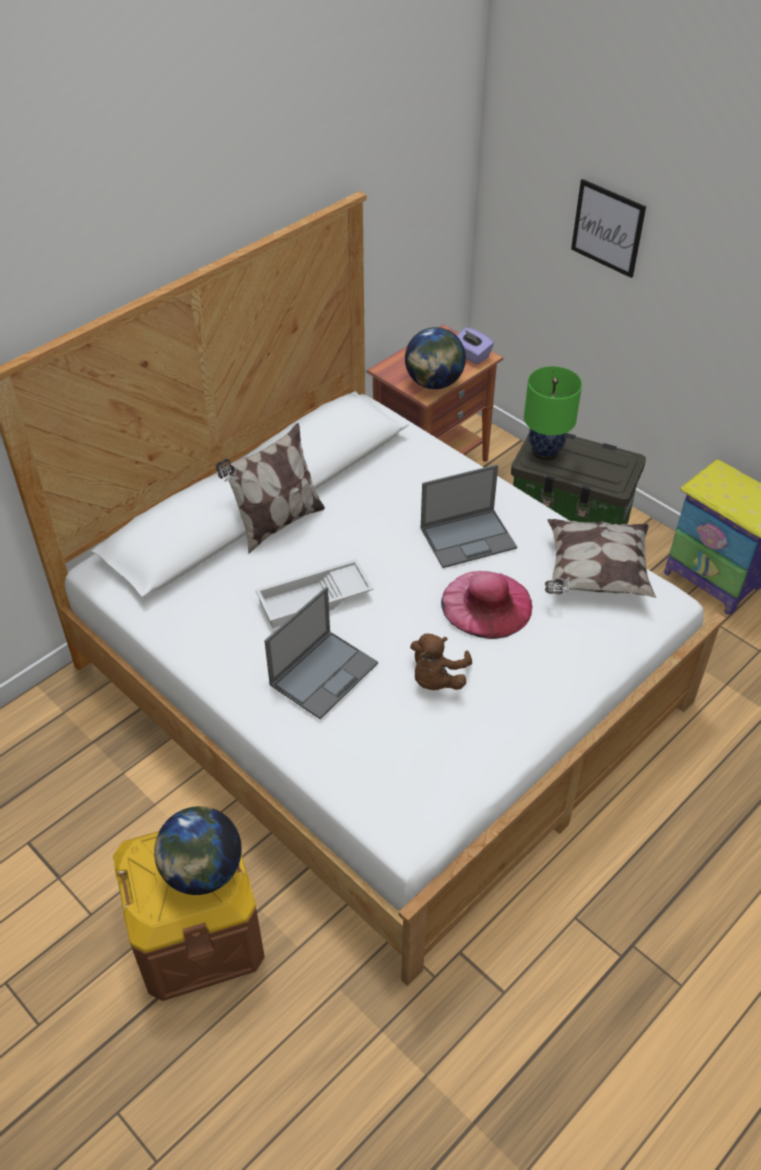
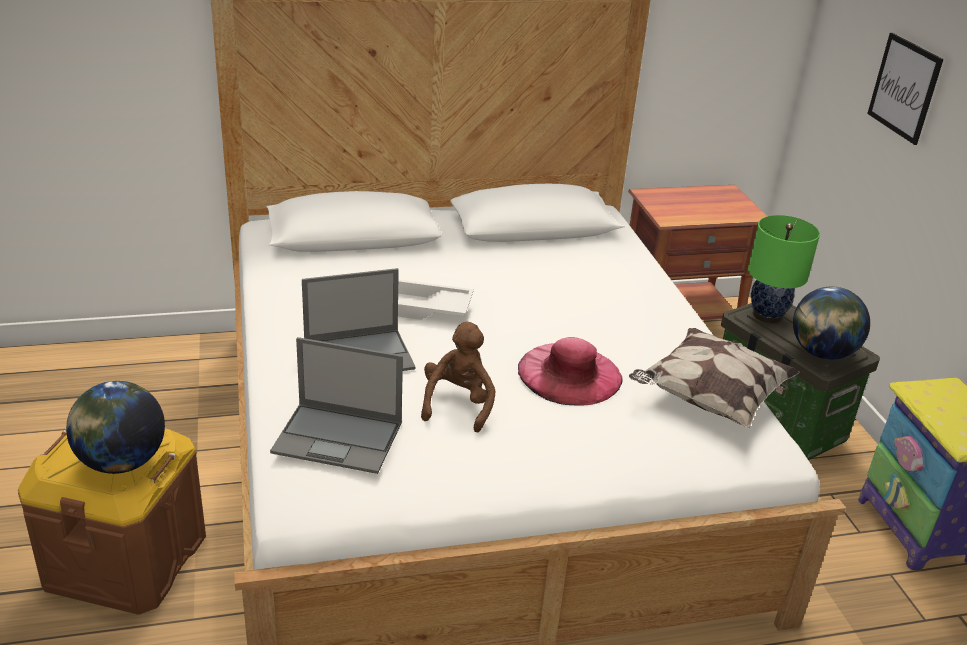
camera: 30 degrees right, 15 degrees down
pillow [216,423,325,554] -> none
globe [405,327,466,389] -> globe moved to [793,287,870,360]
brown plush toy [410,633,472,690] -> brown plush toy turned 135 degrees clockwise [421,322,496,433]
laptop [420,464,517,568] -> laptop moved to [270,337,403,474]
purple tissue box [457,327,494,364] -> none

